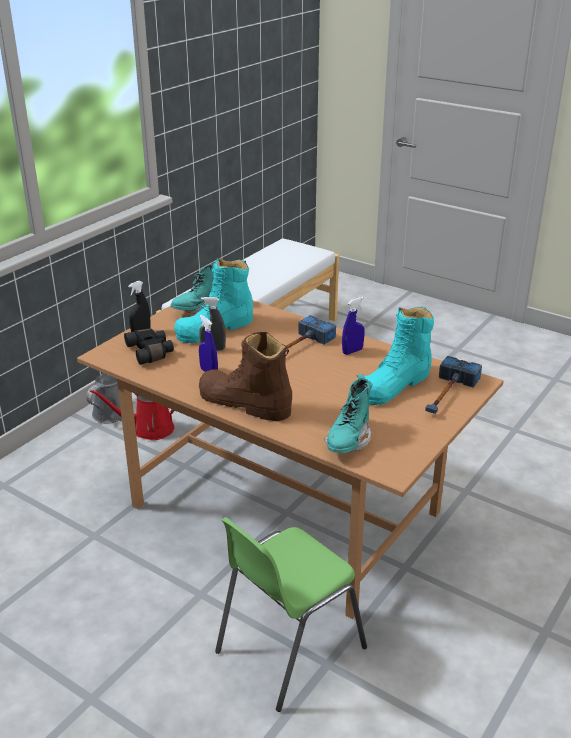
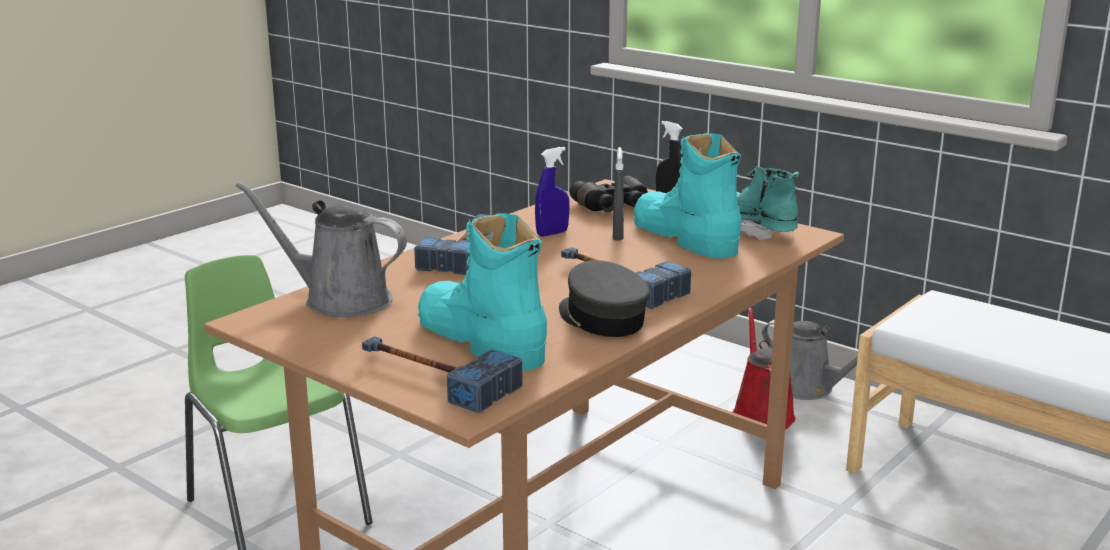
camera: 95 degrees right, 10 degrees down
brown boot [199,332,292,421] -> hammer [414,214,488,275]
turquoise boot [324,374,373,453] -> grey watering can [236,182,407,317]
blue spray bottle [342,297,365,355] -> grey cap [559,260,650,337]

